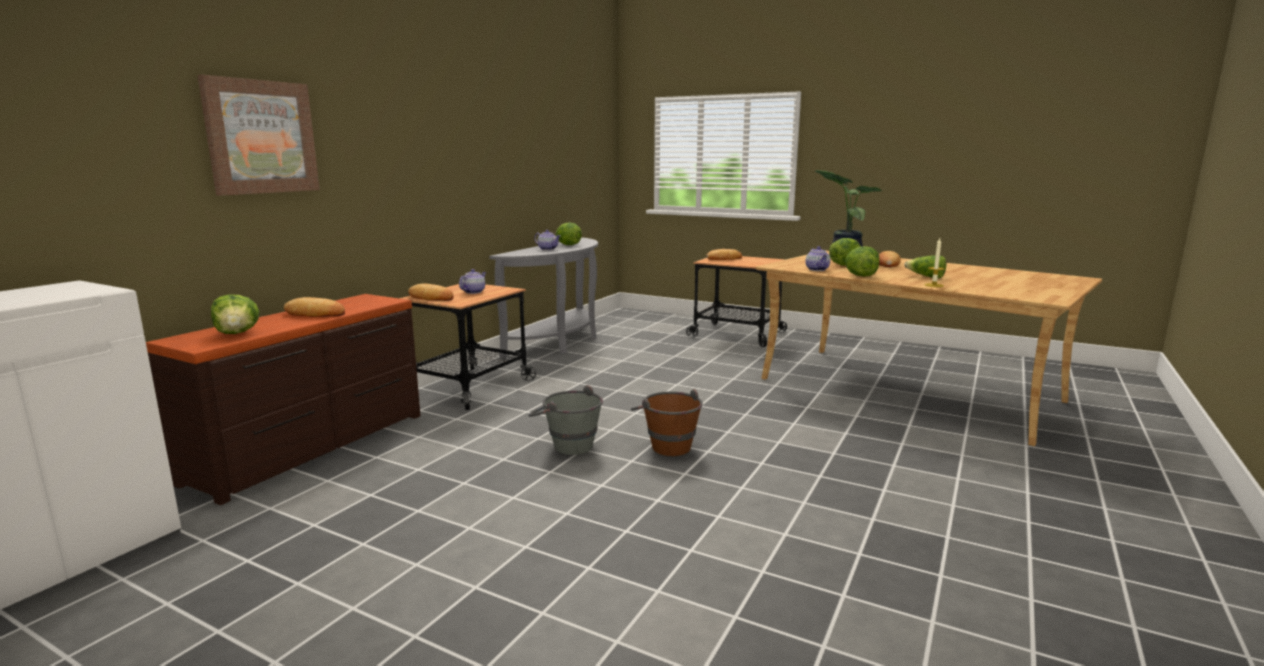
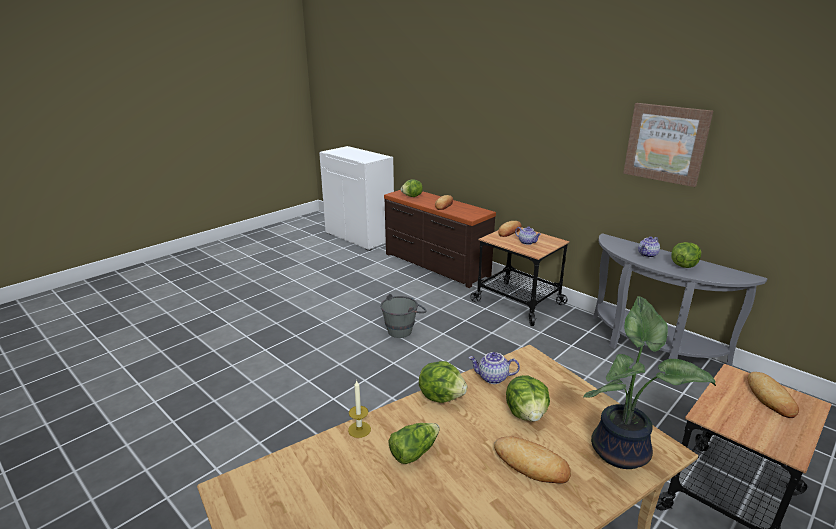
camera: 105 degrees right, 10 degrees up
picture [197,75,320,196] -> picture moved to [623,103,713,187]
brown bucket [630,389,703,456] -> none

